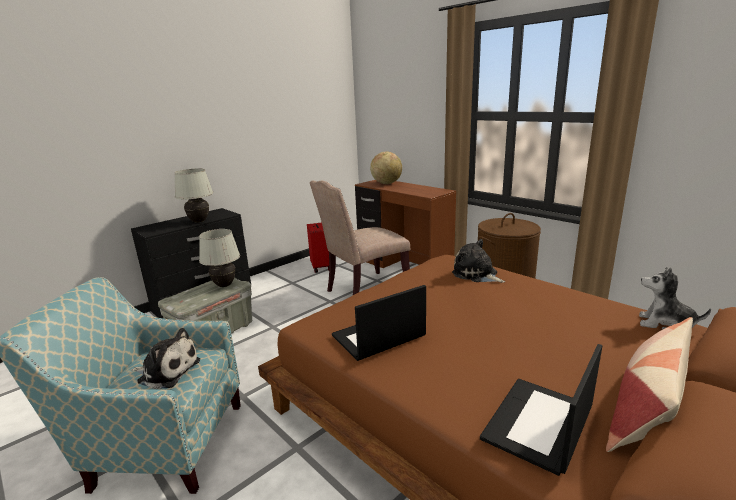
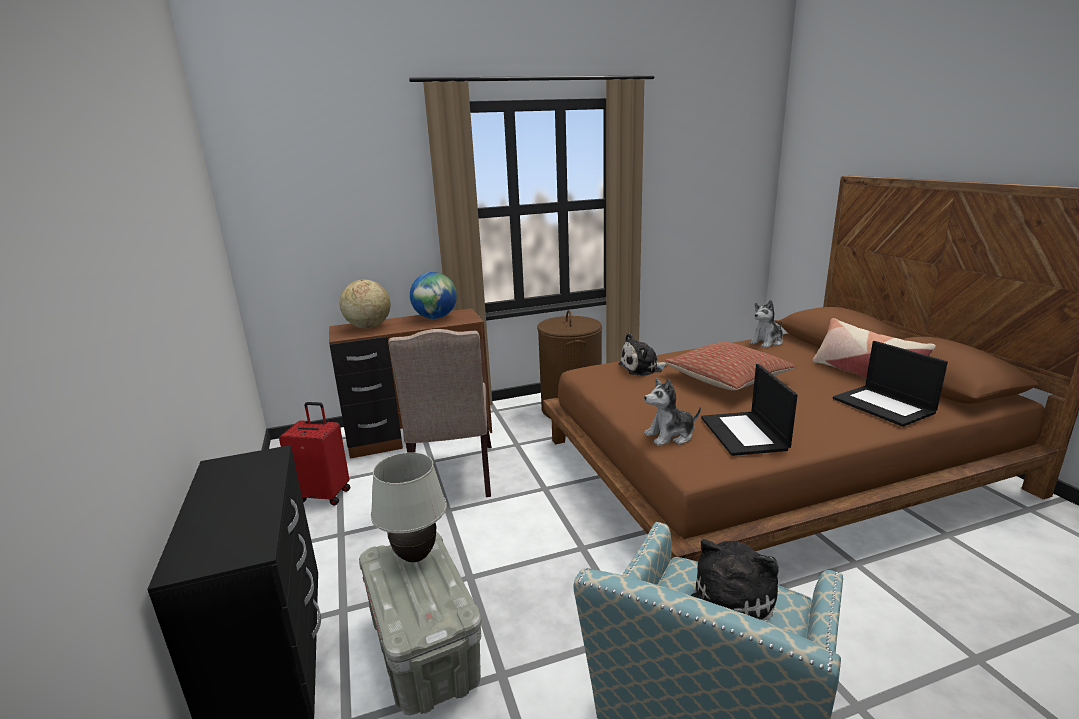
camera: 65 degrees left, 0 degrees up
white table lamp [175,168,213,223] -> none
none -> globe [410,272,457,319]
none -> plush toy [644,378,701,446]
none -> pillow [664,342,796,391]

